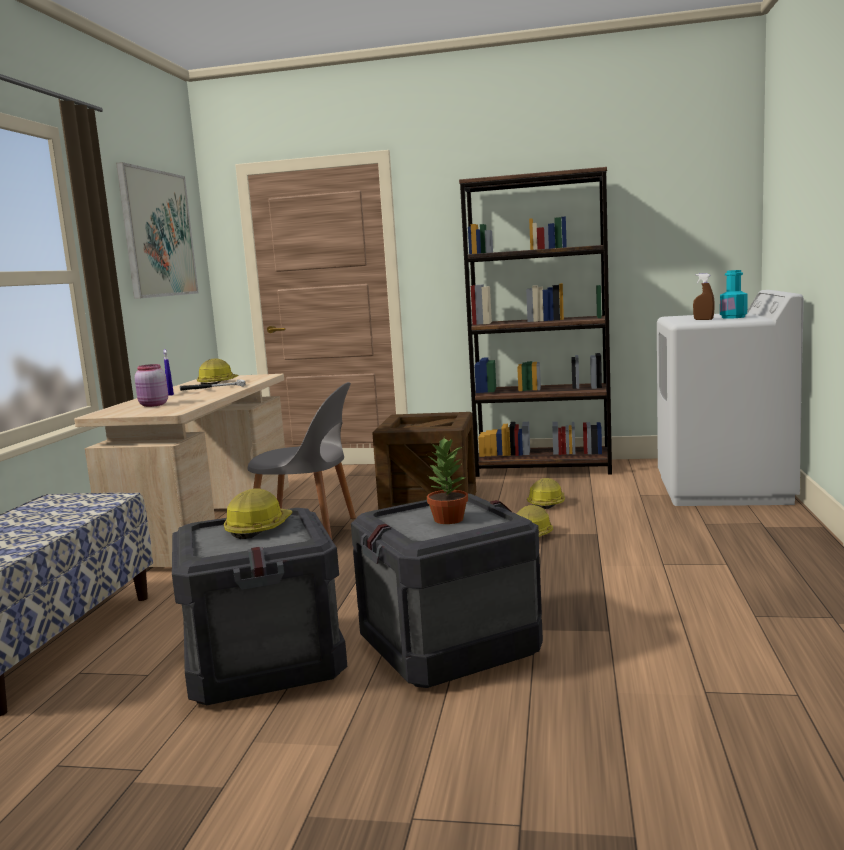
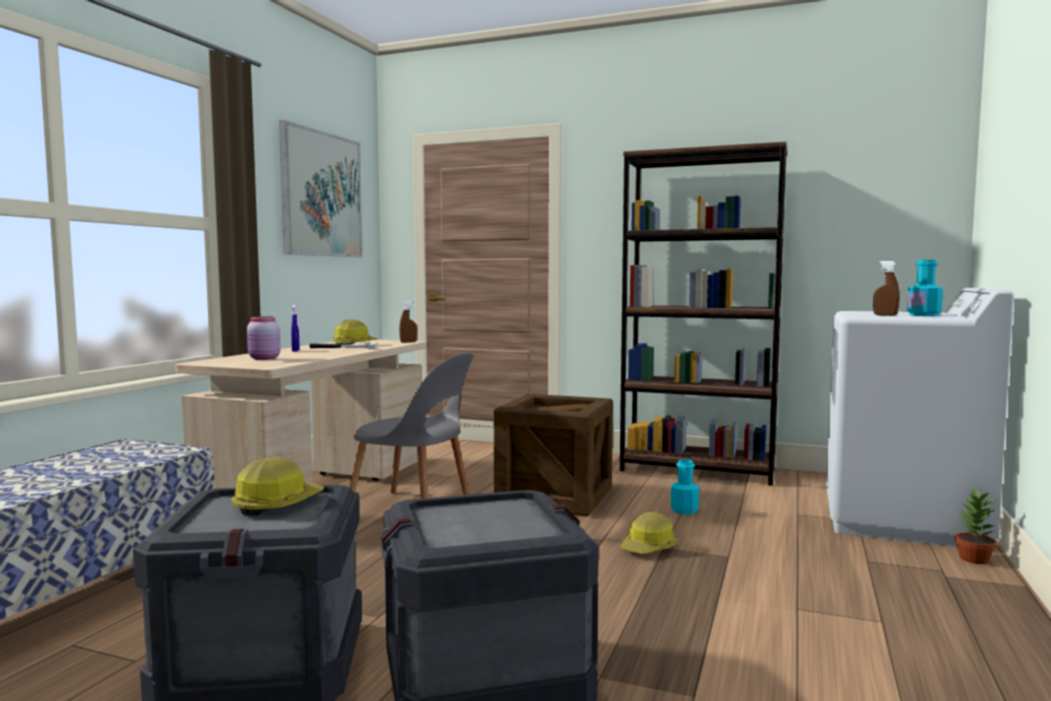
camera: 10 degrees right, 5 degrees down
potted plant [427,438,468,524] -> potted plant moved to [955,488,997,564]
hard hat [527,478,565,509] -> turquoise bottle [671,460,699,514]
none -> brown spray bottle [399,301,417,343]

